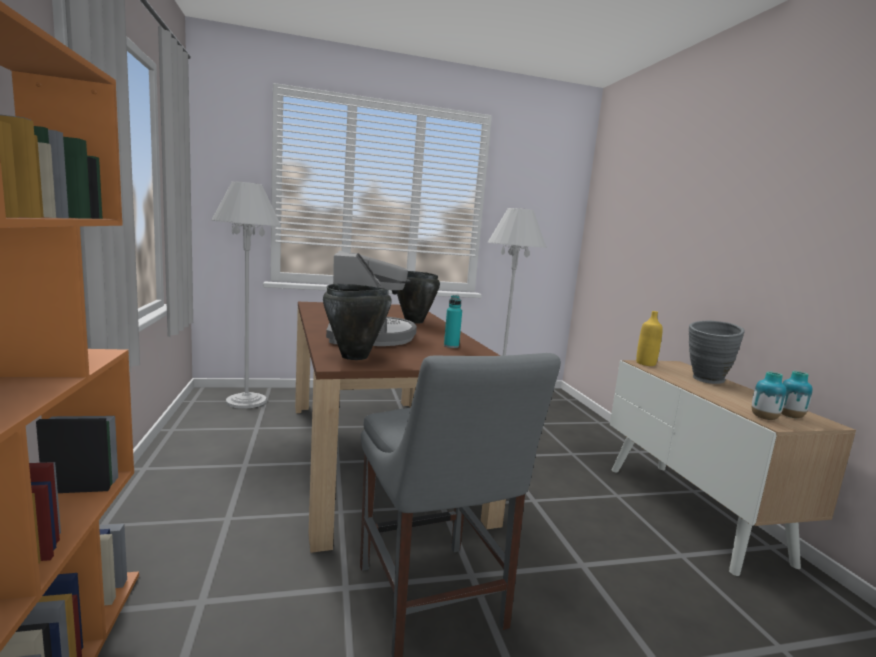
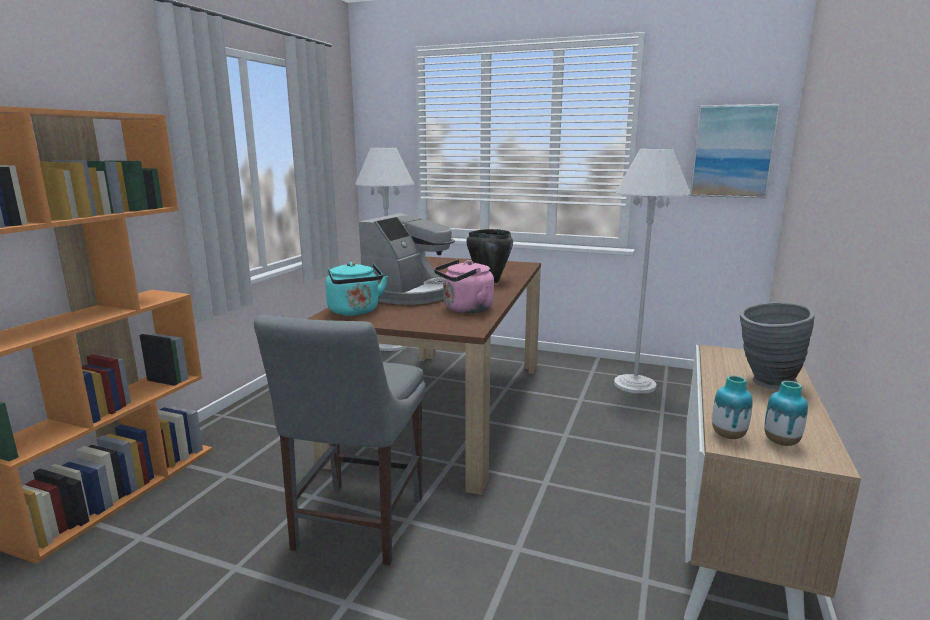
camera: 35 degrees right, 5 degrees up
black cooking pot [323,284,392,360] -> turquoise kettle [325,262,388,316]
turquoise bottle [444,295,462,348] -> pink kettle [434,260,494,313]
yellow bottle [636,311,663,366] -> none
none -> picture [690,104,780,198]

